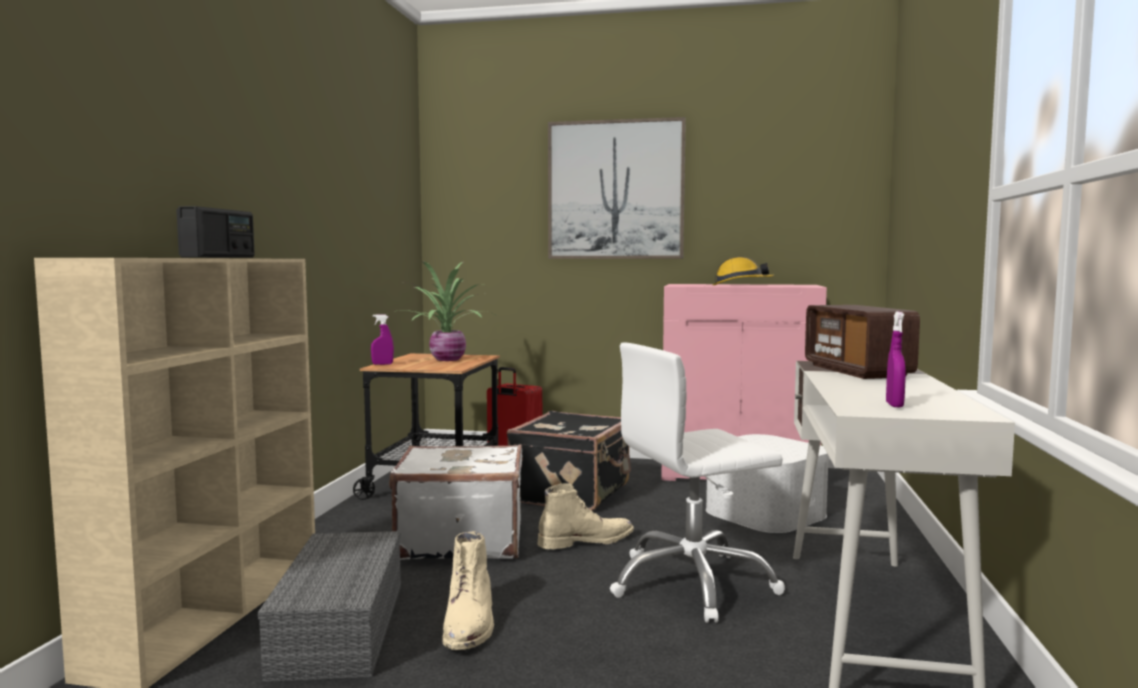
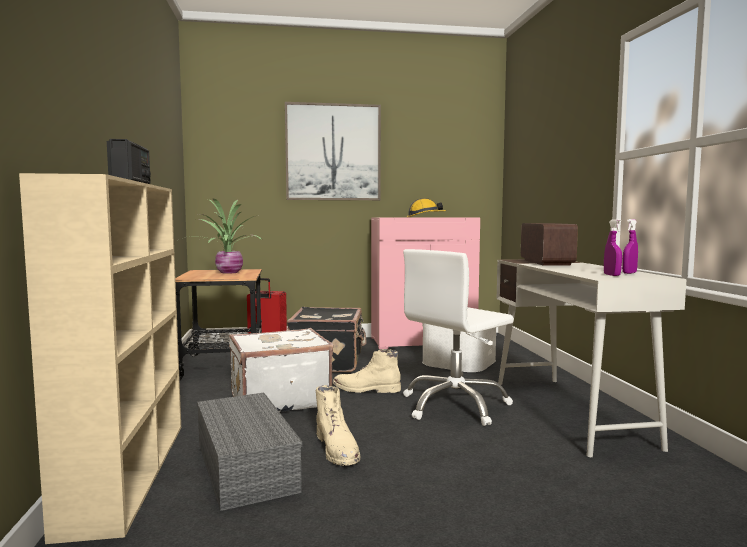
camera: 20 degrees left, 0 degrees up
purple spray bottle [371,314,394,365] -> purple spray bottle moved to [622,219,638,274]
beige boot [537,483,634,549] -> beige boot turned 120 degrees counterclockwise [333,349,401,393]
radio [805,305,920,379] -> radio turned 150 degrees counterclockwise [521,223,578,265]

